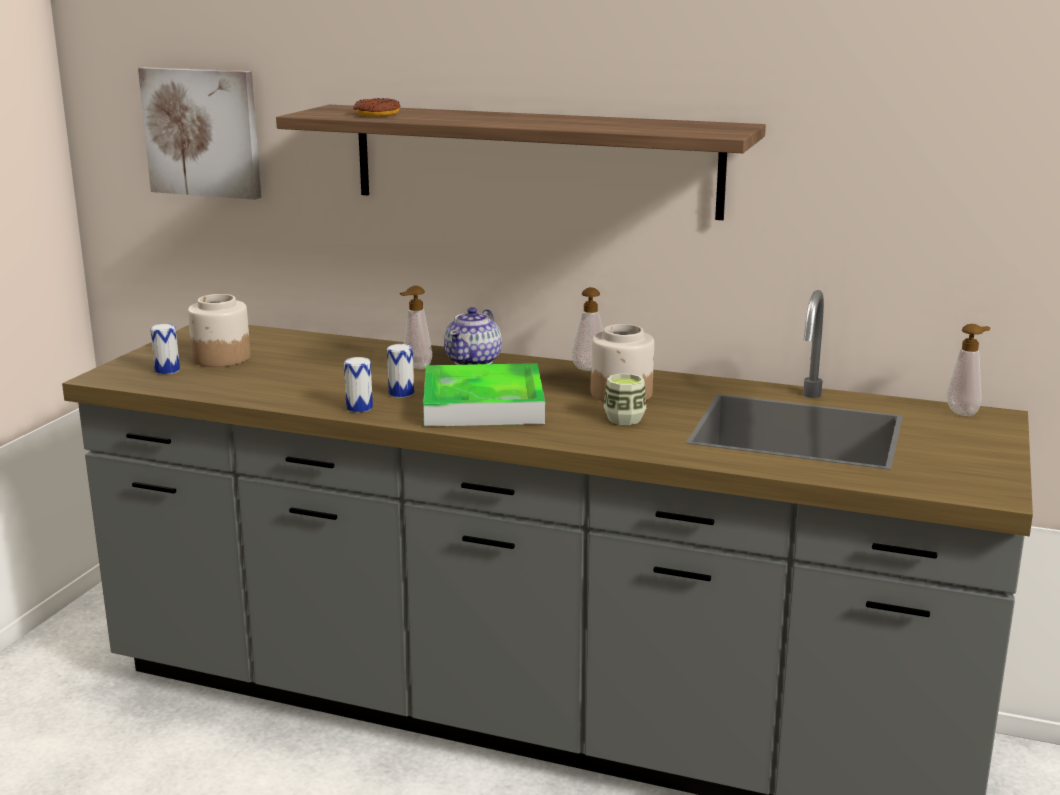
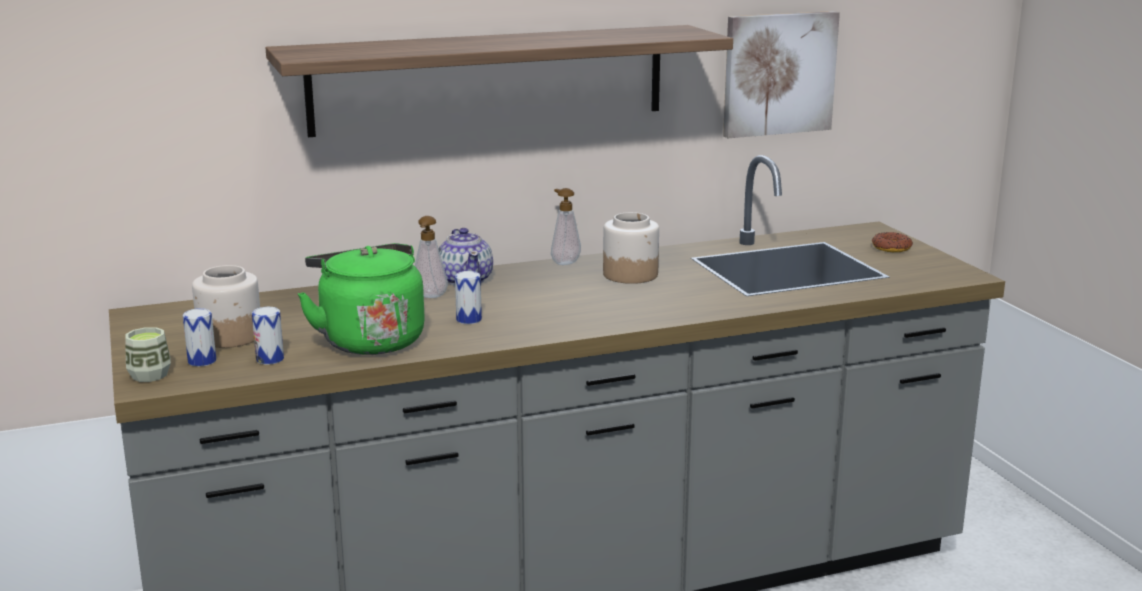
camera: 40 degrees left, 0 degrees up
picture [138,67,261,200] -> picture moved to [723,11,840,138]
can [344,357,373,413] -> can moved to [252,307,284,365]
donut [353,98,400,117] -> donut moved to [872,232,913,252]
tray [423,363,545,426] -> none
cup [604,373,646,425] -> cup moved to [125,327,171,382]
soap dispenser [947,324,990,416] -> none
none -> green kettle [298,243,425,355]

